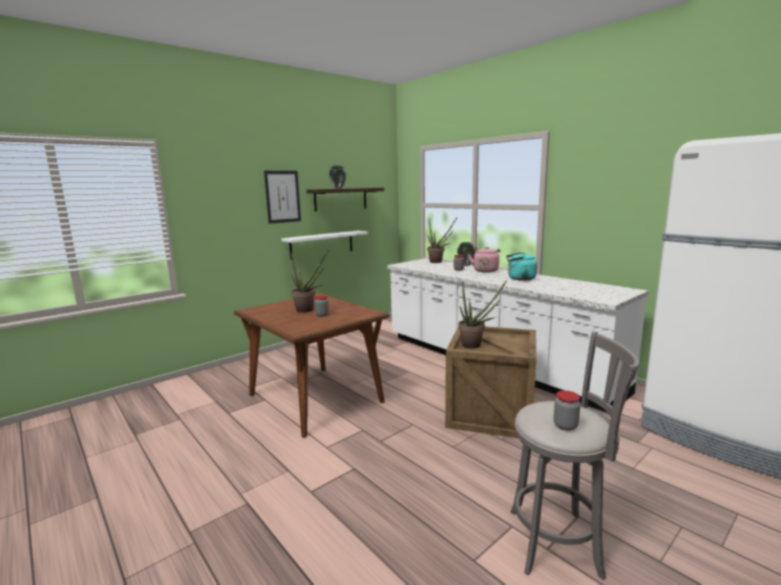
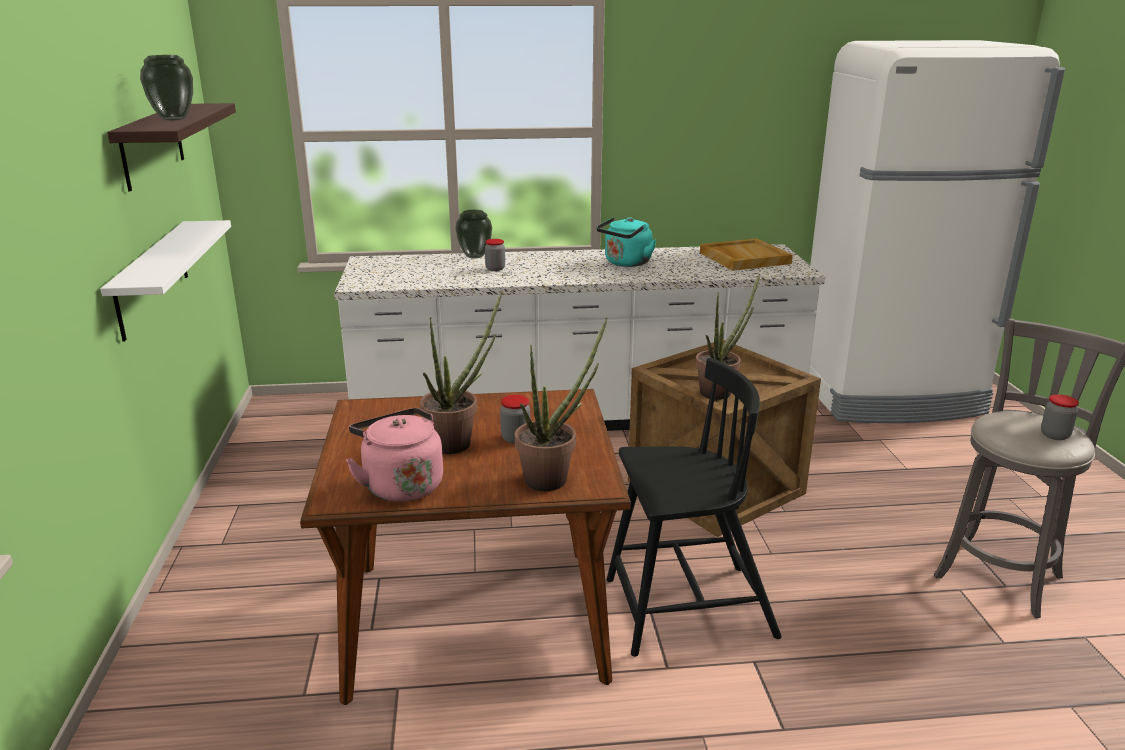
camera: 55 degrees left, 10 degrees up
picture [264,171,301,224] -> none
potted plant [427,218,457,263] -> potted plant moved to [515,318,607,491]
pink kettle [469,247,500,273] -> pink kettle moved to [346,408,443,502]
none -> black chair [607,358,782,657]
none -> beige tray [700,238,793,271]

